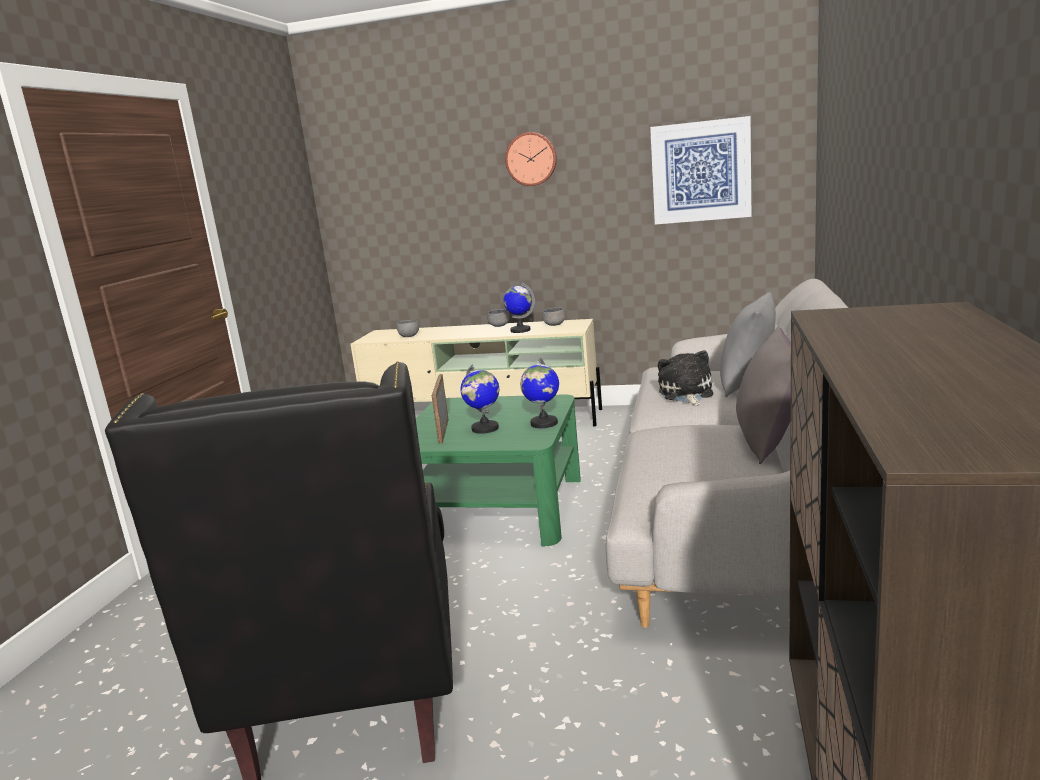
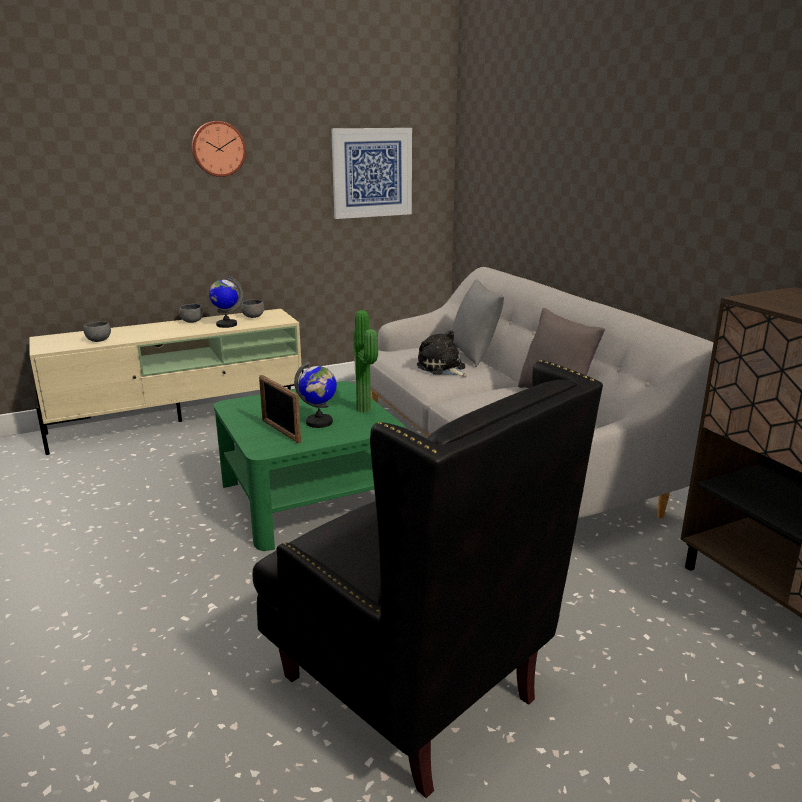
camera: 40 degrees left, 5 degrees up
globe [520,358,559,428] -> potted plant [354,310,378,413]

